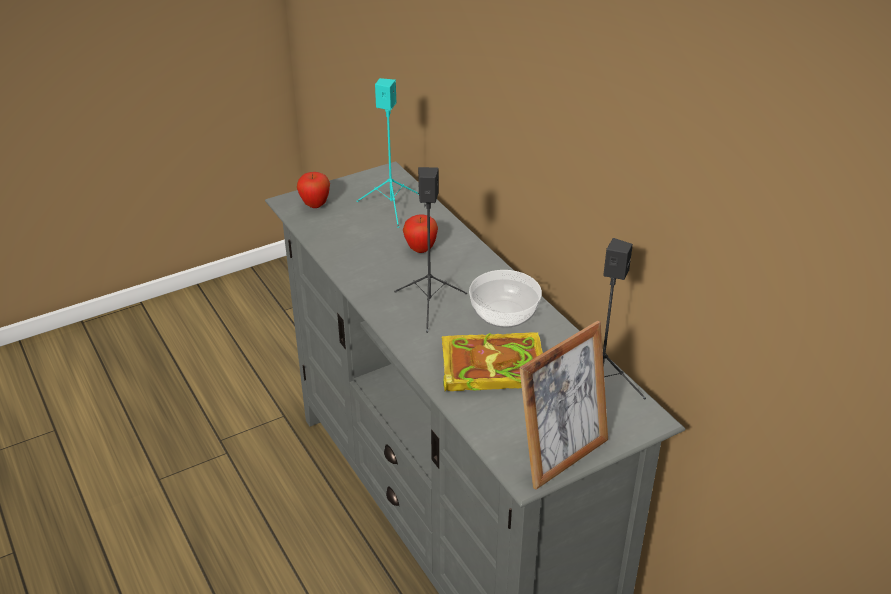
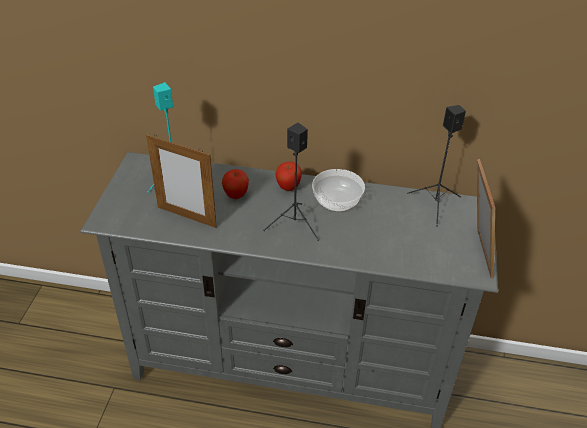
camera: 50 degrees left, 5 degrees up
apple [297,172,330,208] -> apple moved to [275,162,302,191]
book [442,332,543,392] -> none
none -> picture frame [146,134,216,228]

